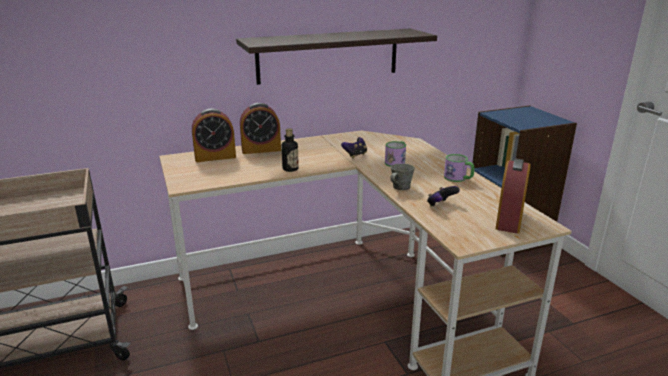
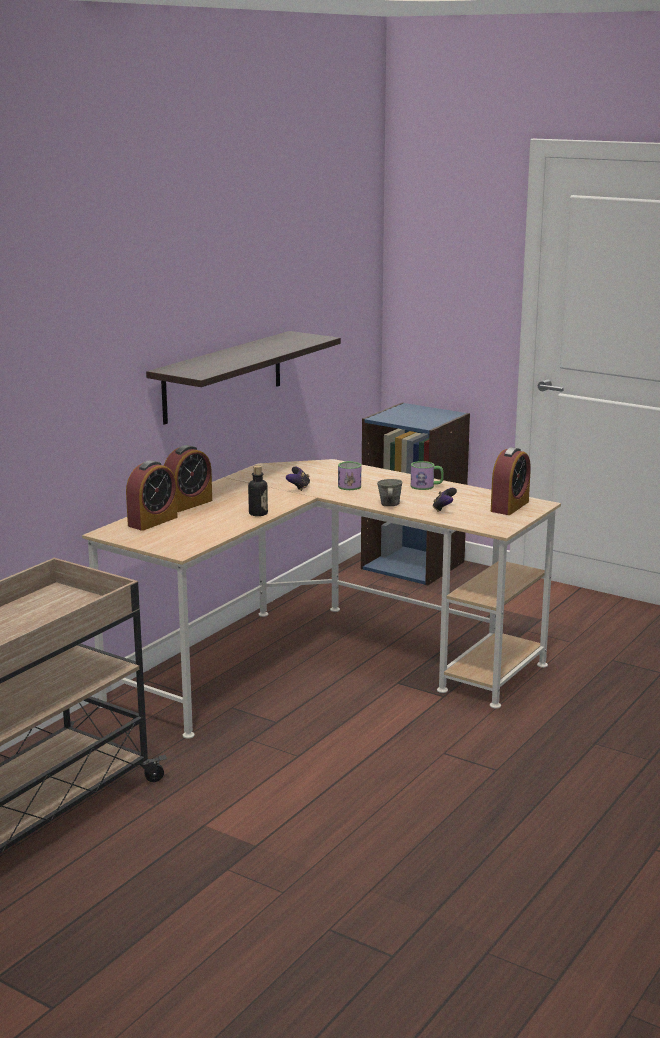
camera: 35 degrees left, 5 degrees down
alarm clock [496,158,531,234] -> alarm clock turned 45 degrees clockwise [491,447,531,515]

